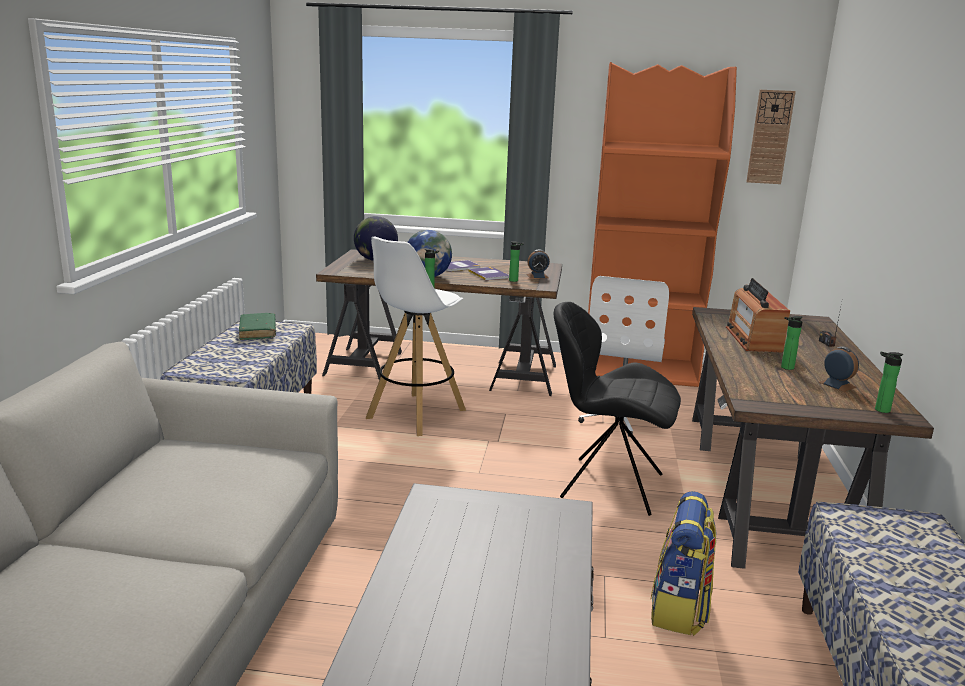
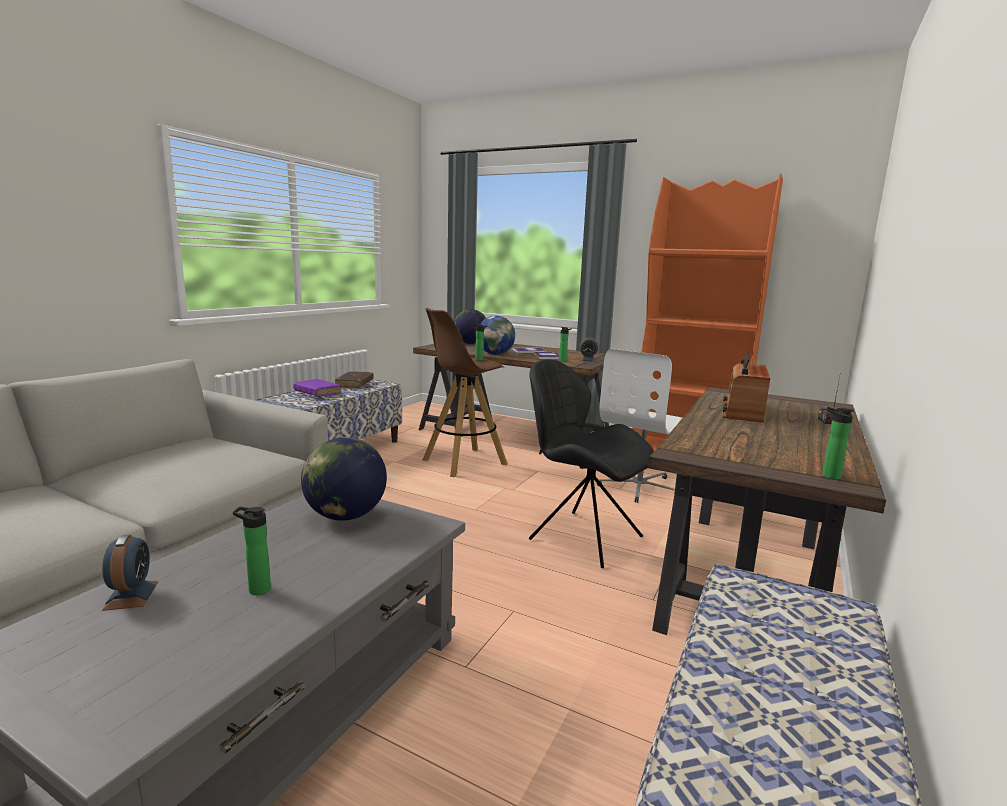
camera: 20 degrees right, 5 degrees down
green book [239,313,276,340] -> brown book [335,371,374,388]
white stool [366,236,466,436] -> brown stool [422,308,508,477]
backpack [651,491,717,636] -> none
wall clock [746,90,796,184] -> none
bottle [781,316,802,370] -> bottle moved to [233,507,271,595]
alarm clock [818,347,859,392] -> alarm clock moved to [102,535,158,611]
none -> purple book [293,379,341,397]
none -> globe [301,437,387,521]

